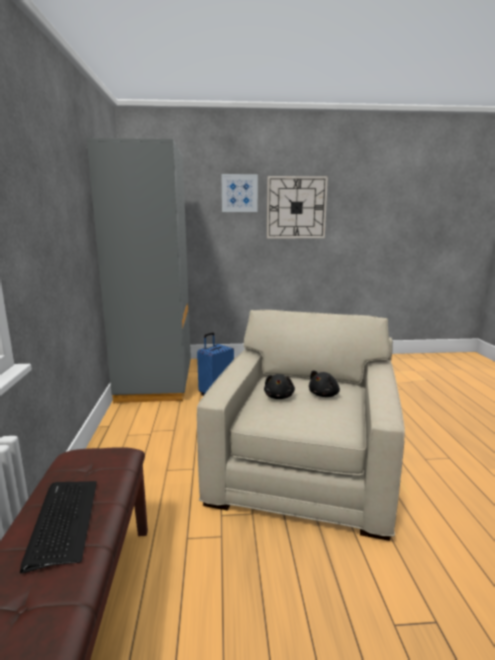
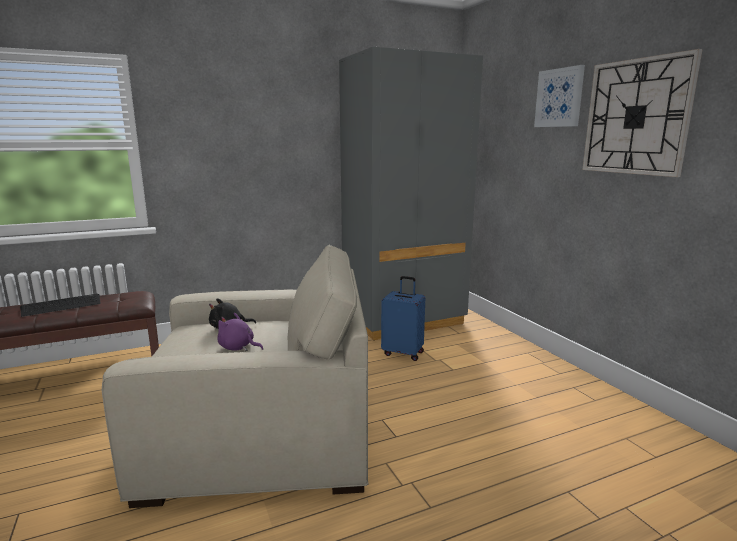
camera: 70 degrees right, 0 degrees up
black plush toy [309,370,340,397] -> purple plush toy [217,313,263,351]

